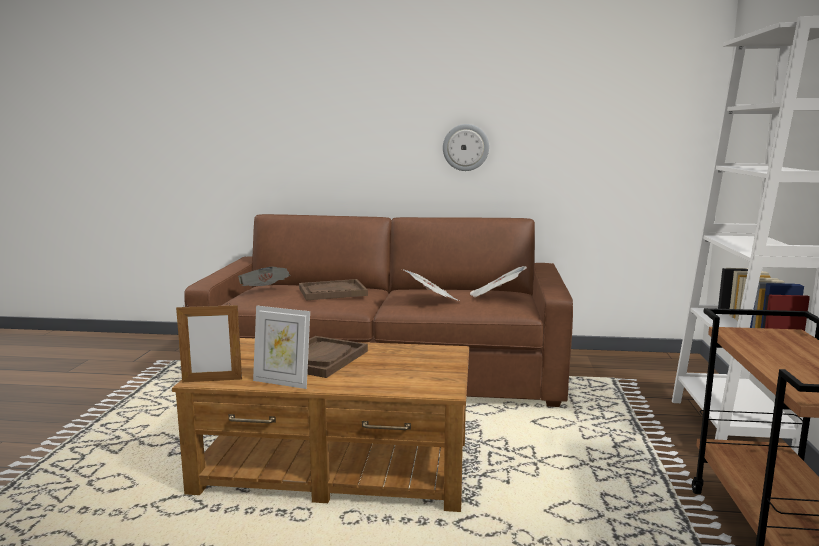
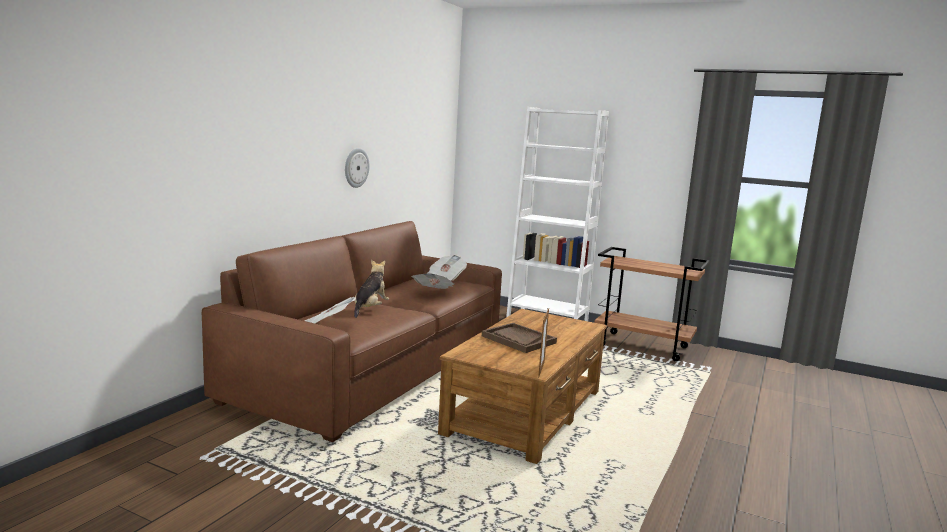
camera: 70 degrees left, 0 degrees up
picture frame [253,305,310,389] -> none
brown tray [299,279,368,300] -> plush toy [354,260,389,318]

